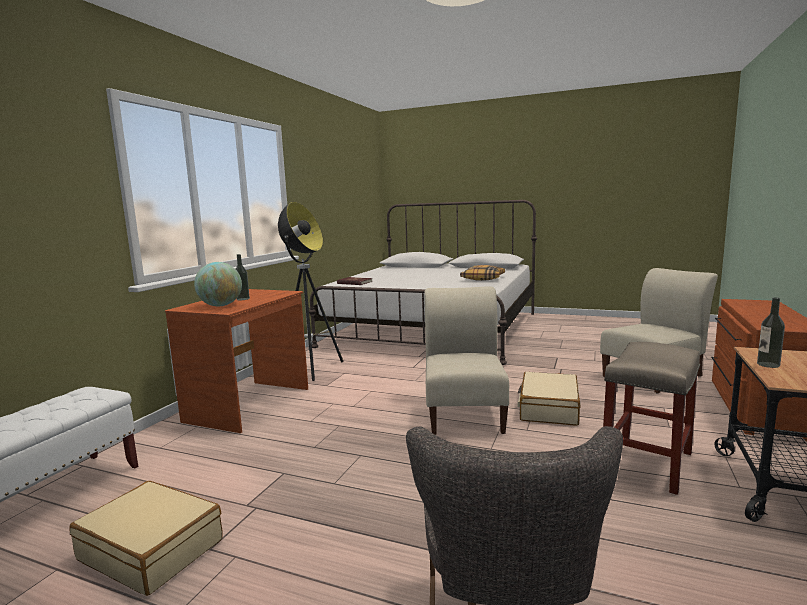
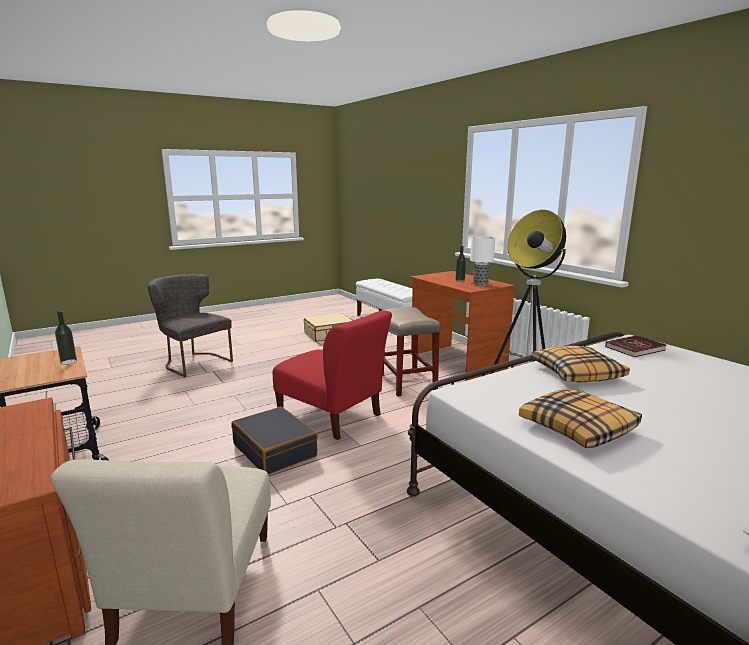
camera: 125 degrees right, 5 degrees up
globe [194,262,242,306] -> none
beige chair [424,286,509,435] -> red chair [273,310,392,440]
beige suitcase [518,372,581,426] -> black suitcase [231,407,318,474]
beige stool [603,342,700,495] -> beige stool moved to [381,307,440,397]
none -> table lamp [470,236,495,286]
none -> pillow [531,346,630,382]

